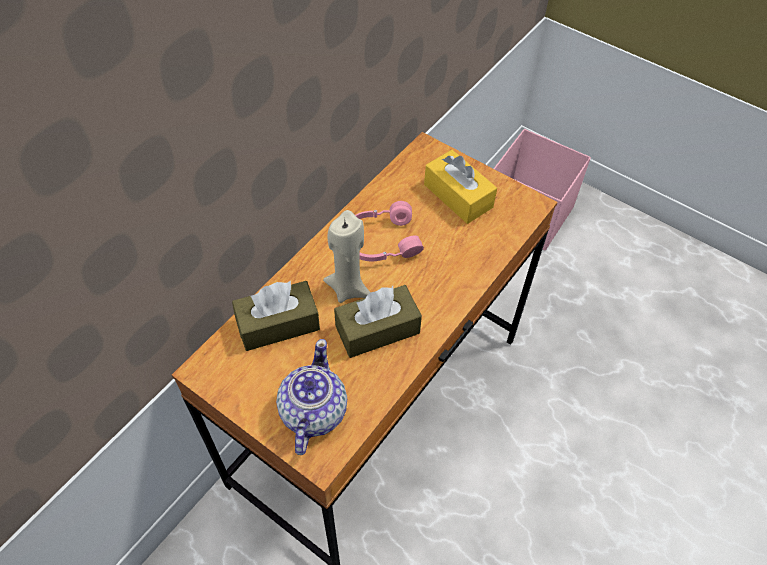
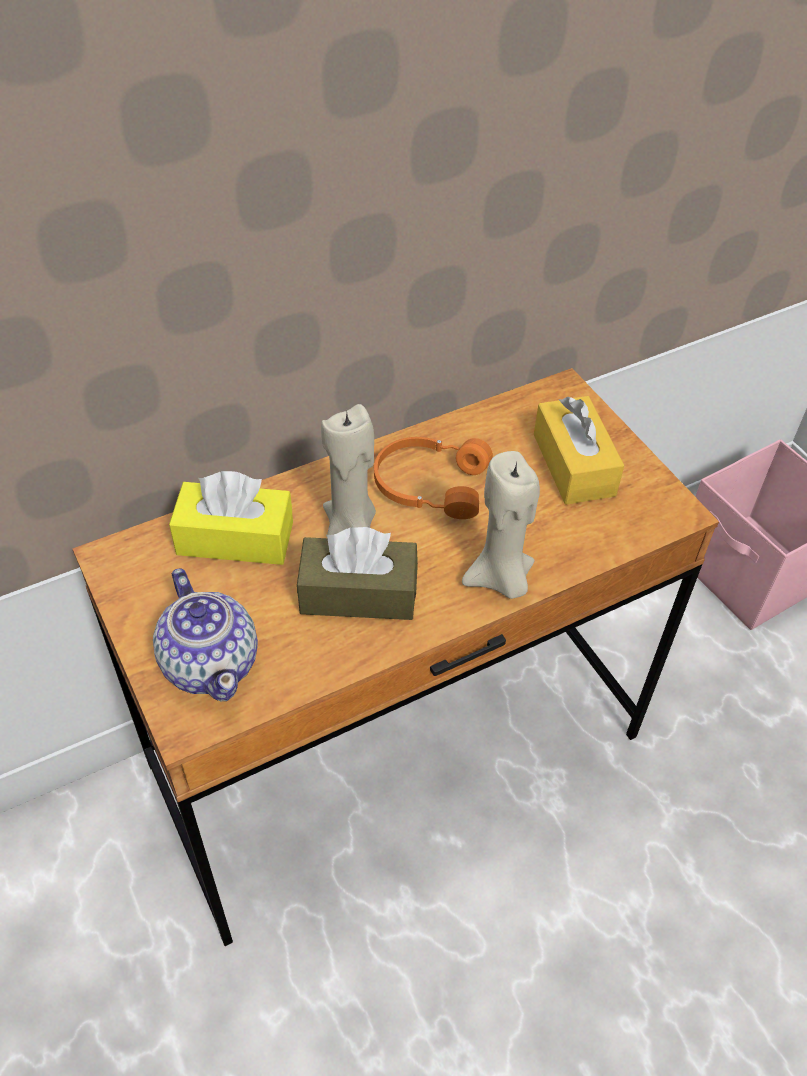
camera: 25 degrees right, 5 degrees down
brown tissue box [232,280,320,351] -> yellow tissue box [169,471,293,565]
teapot [276,339,347,455] -> teapot turned 120 degrees clockwise [153,568,258,701]
pink headphones [355,201,424,261] -> orange headphones [374,437,493,519]
none -> beige candle [462,451,540,599]

